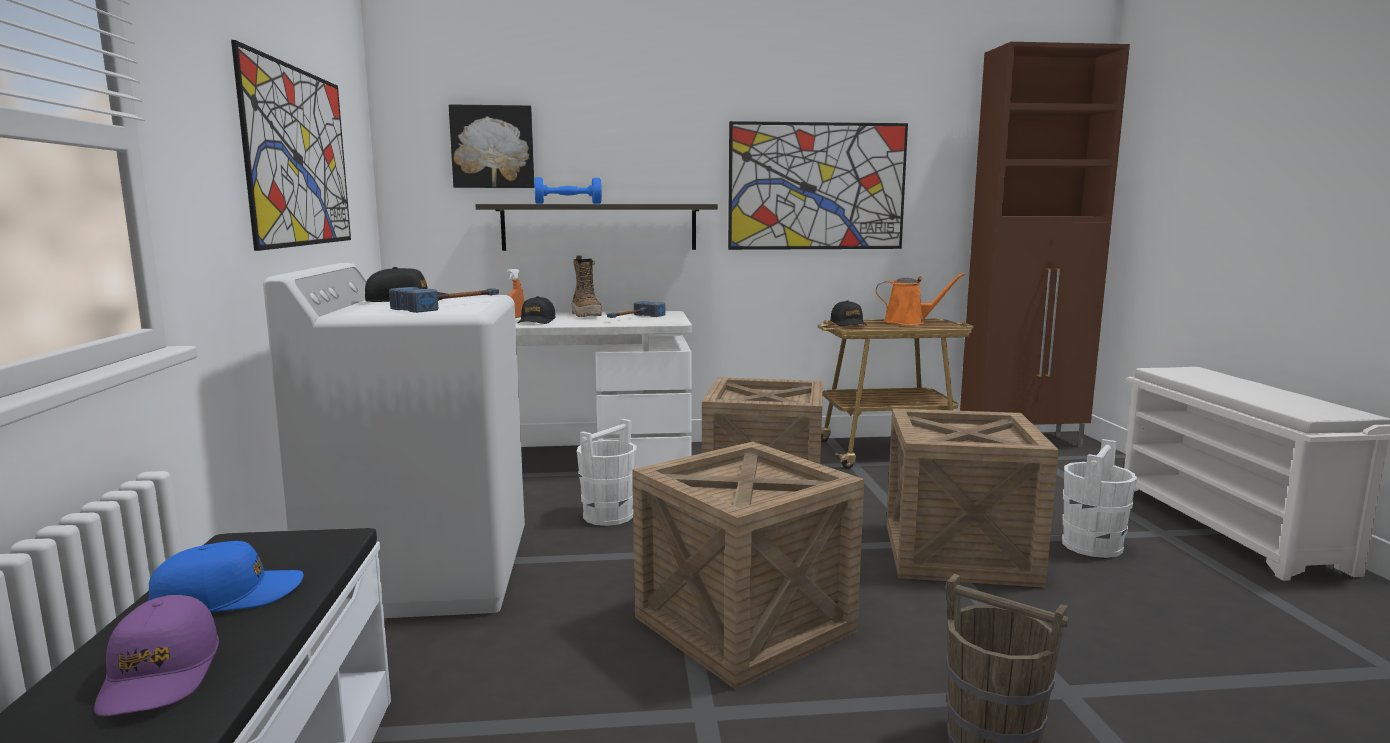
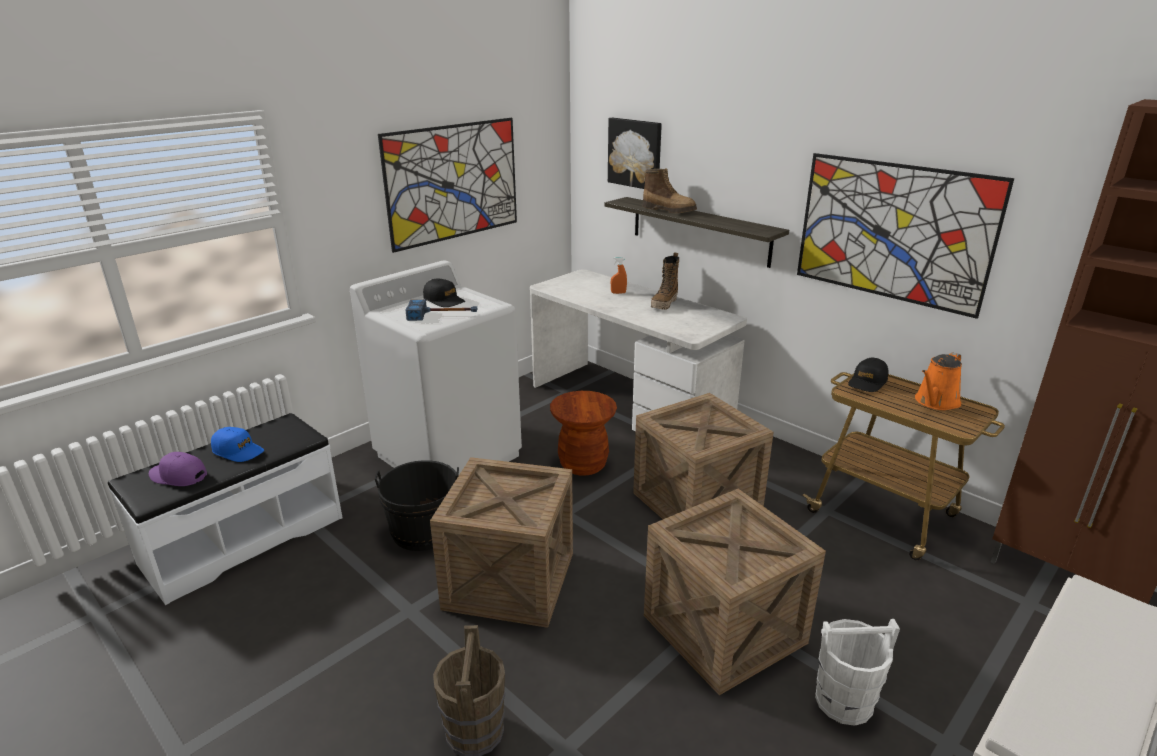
camera: 50 degrees right, 15 degrees up
purple cap [94,595,219,716] -> purple cap turned 75 degrees clockwise [149,452,207,486]
black cap [518,296,556,324] -> none
blue dumbbell [534,177,602,204] -> boot [643,168,697,213]
white bucket [577,419,636,526] -> brown stool [550,391,617,476]
hammer [607,301,665,318] -> none
orange watering can [876,273,965,325] -> orange watering can turned 75 degrees clockwise [915,352,962,410]
none -> black bucket [375,460,459,551]

